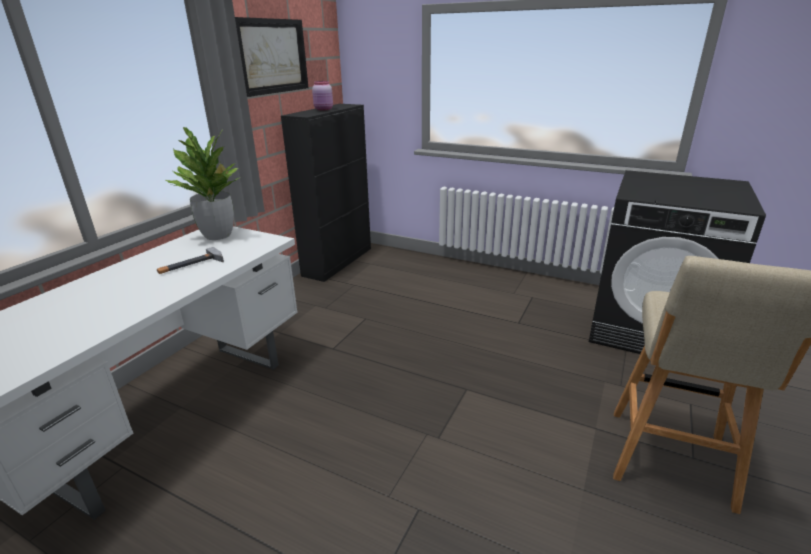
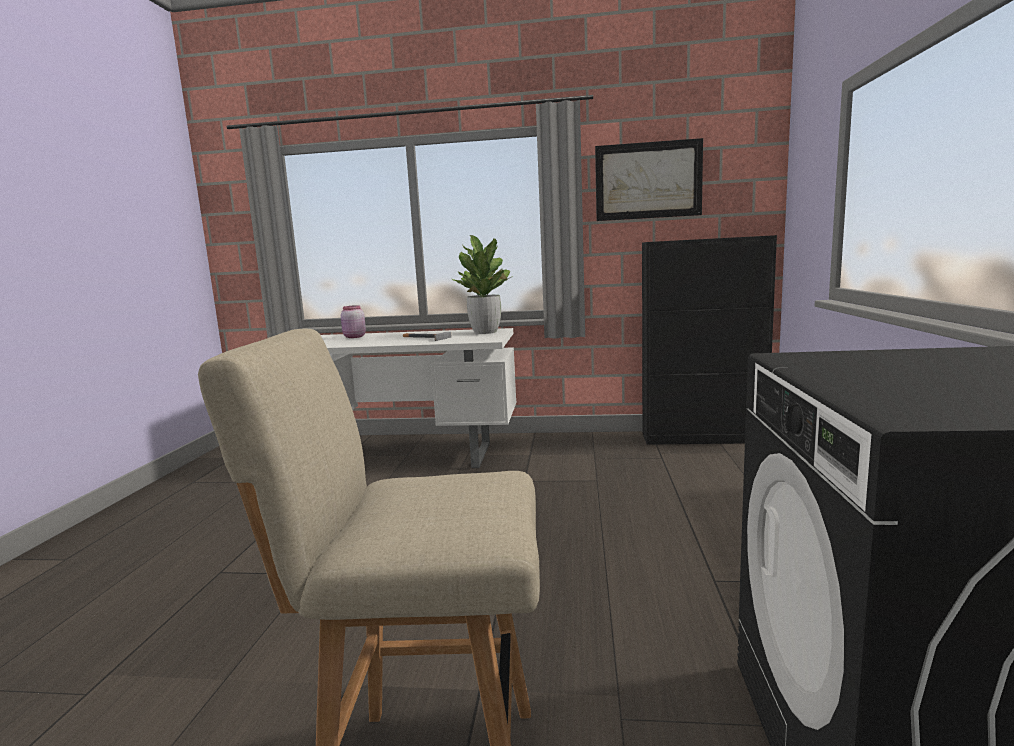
camera: 70 degrees right, 15 degrees down
pink jar [312,81,333,110] -> pink jar moved to [341,305,366,338]

